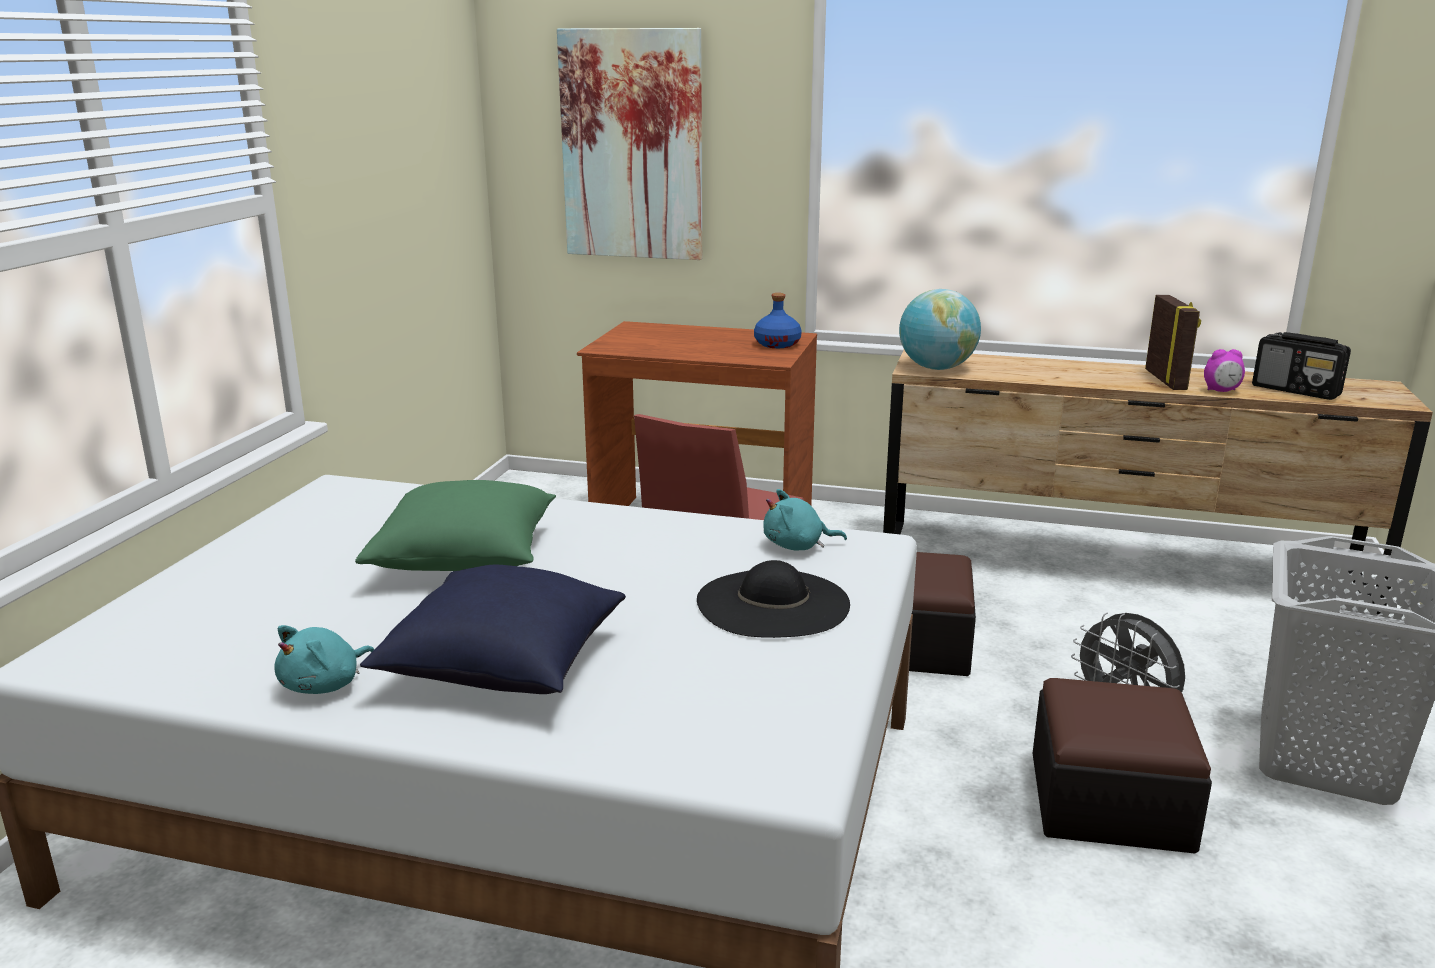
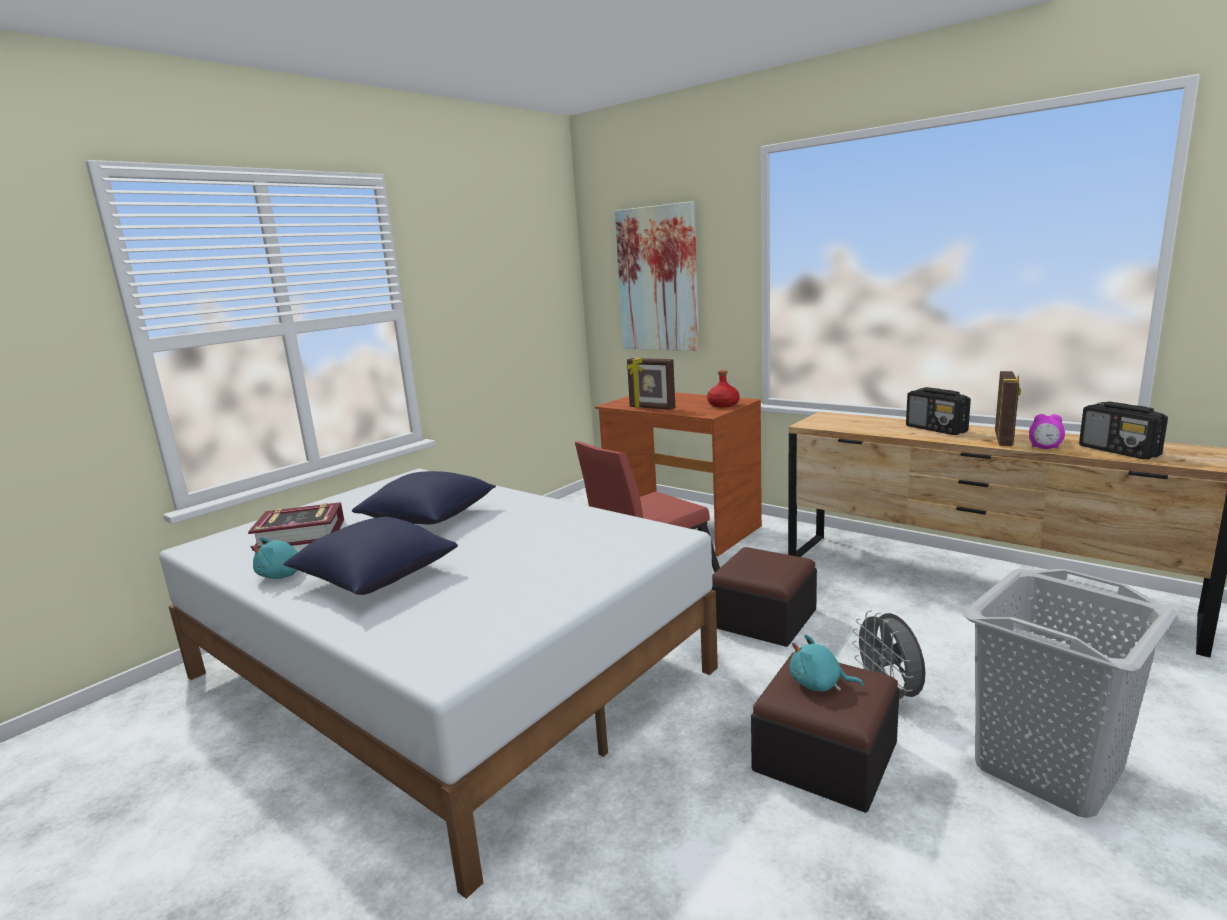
camera: 25 degrees right, 5 degrees down
green pillow [355,480,556,571] -> blue pillow [352,471,496,525]
black hat [697,560,850,638] -> none
blue bottle [754,293,802,348] -> red bottle [707,370,740,408]
turquoise plush toy [763,489,847,551] -> turquoise plush toy moved to [790,634,864,692]
globe [899,289,981,370] -> none
none -> book [248,502,344,551]
none -> picture frame [627,358,675,410]
none -> radio [906,387,971,435]

